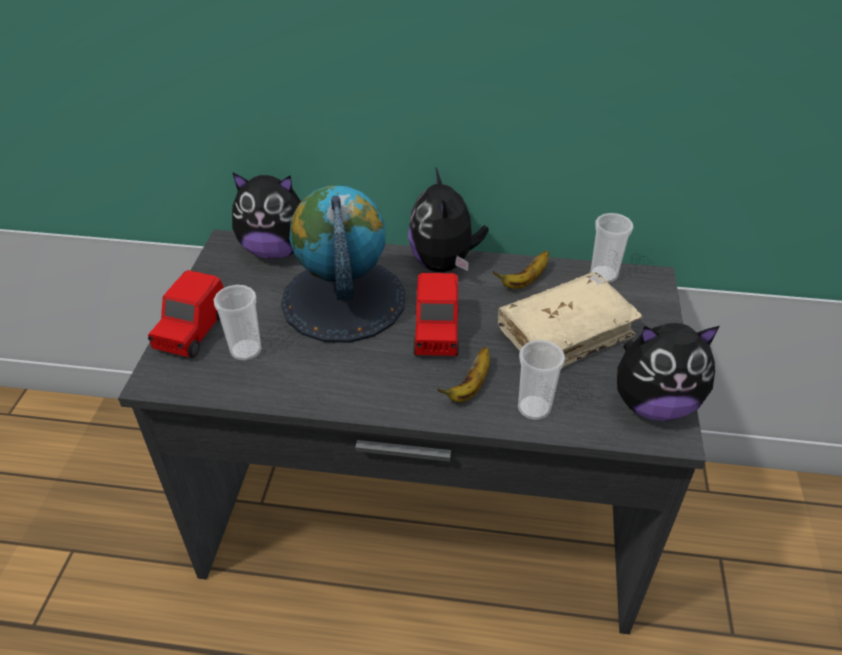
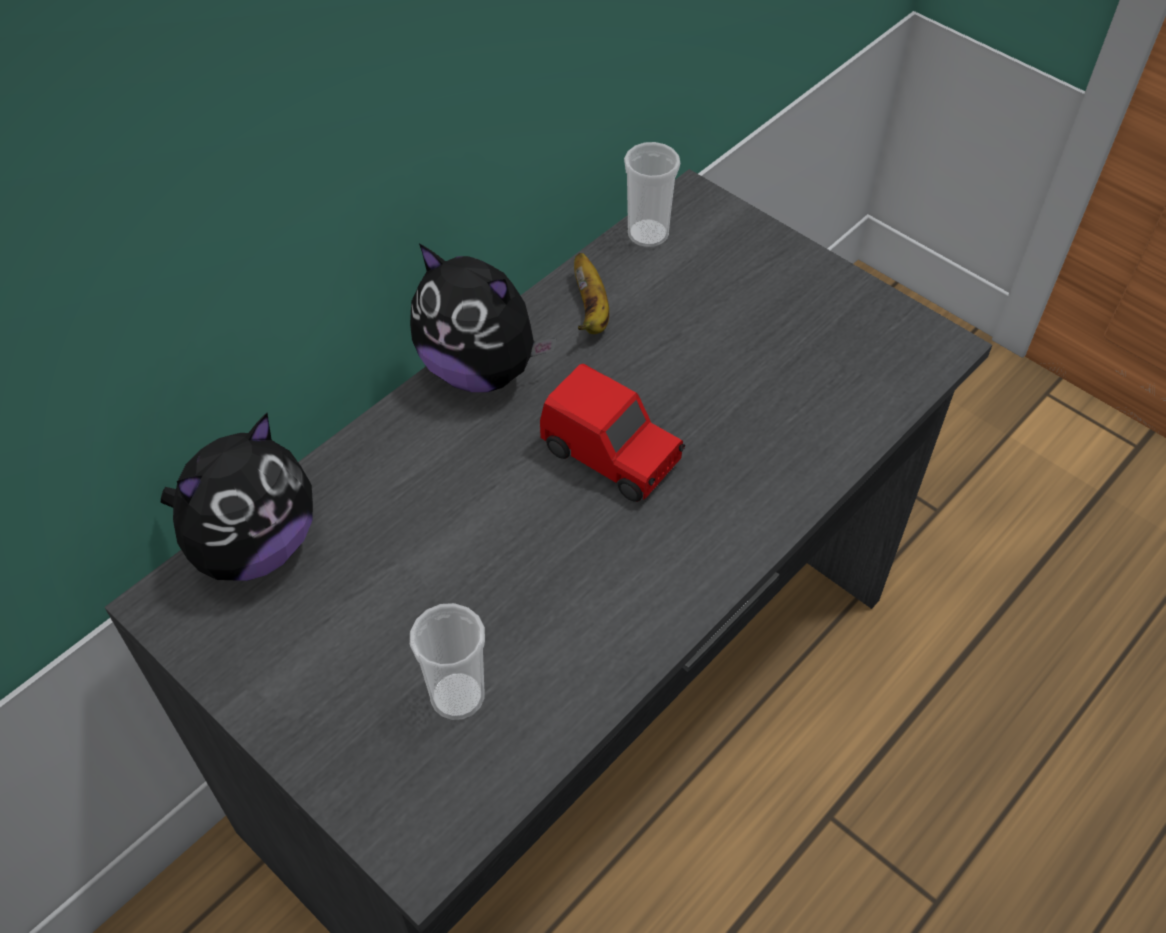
camera: 55 degrees left, 10 degrees up
red toy car [148,270,224,358] -> none
globe [281,186,405,343] -> none
banana [437,347,490,402] -> none
beige book [498,272,643,368] -> none
cup [518,340,565,420] -> none
plush toy [617,323,720,421] -> none

